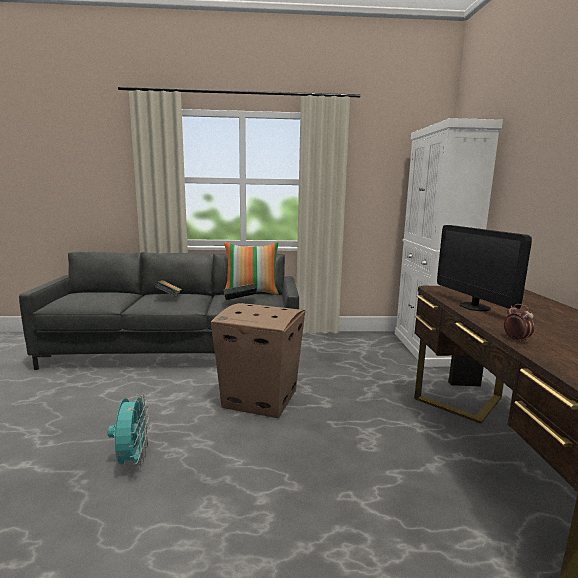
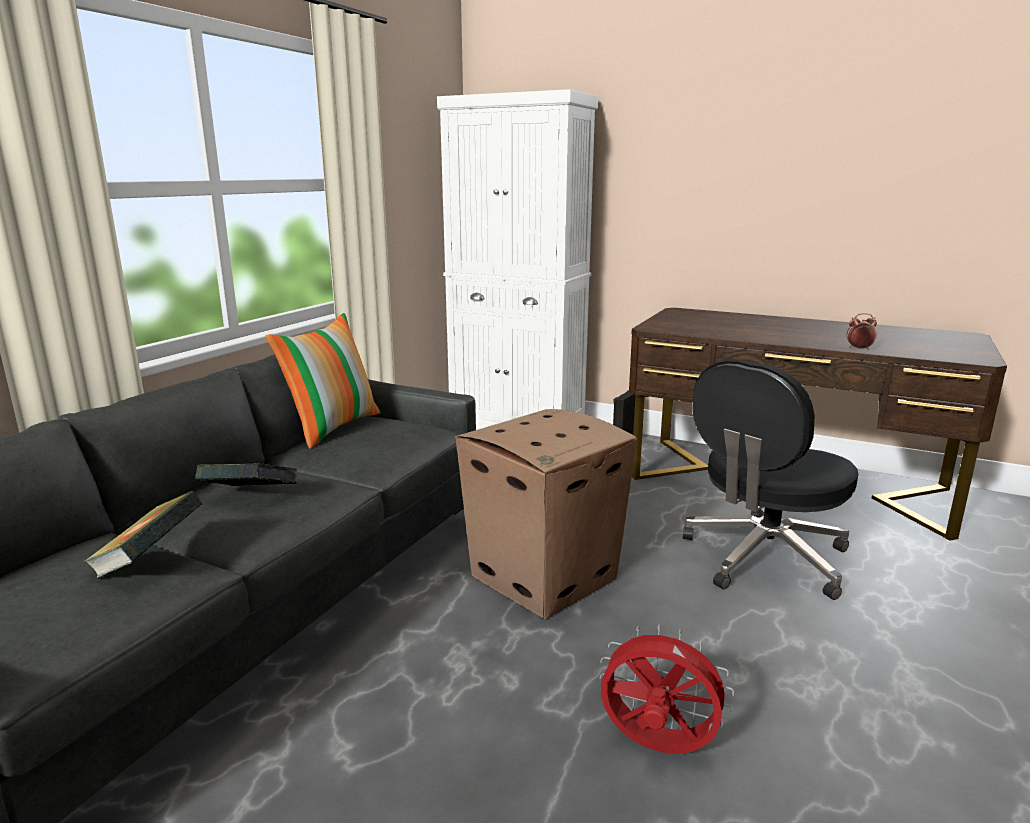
camera: 60 degrees left, 5 degrees up
turquoise fan [108,393,149,468] -> red fan [599,624,734,754]
book [223,283,257,300] -> book moved to [83,491,203,578]
monitor [437,225,532,311] -> none
none -> black office chair [683,359,858,600]

